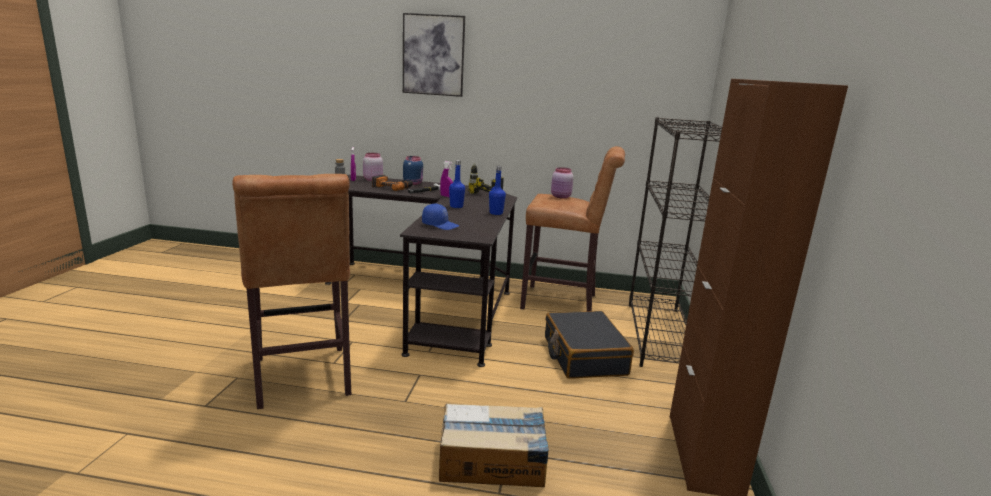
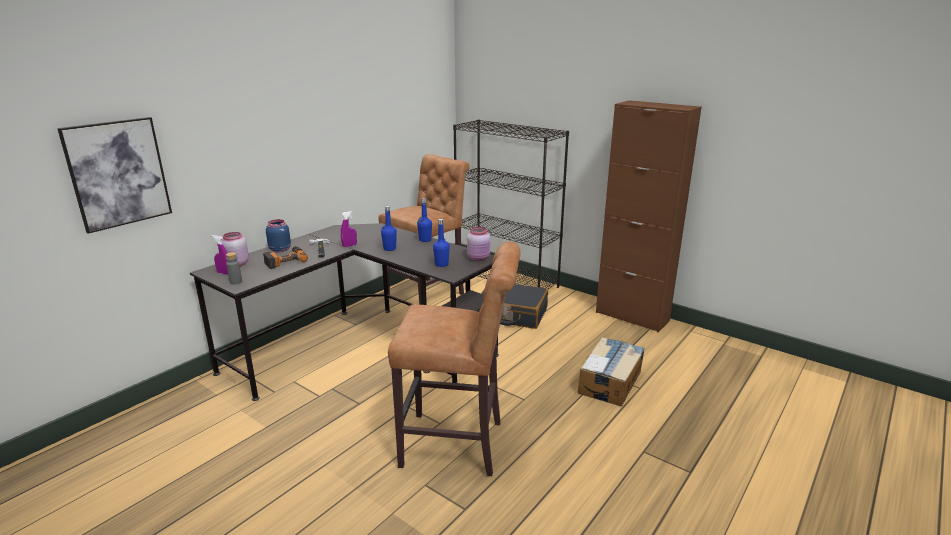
camera: 60 degrees left, 5 degrees up
picture [403,13,465,97] -> picture moved to [57,117,172,234]
blue cap [422,204,459,230] -> blue bottle [433,219,450,267]
power drill [468,163,504,194] -> none
pink jar [551,167,574,198] -> pink jar moved to [467,227,490,261]

